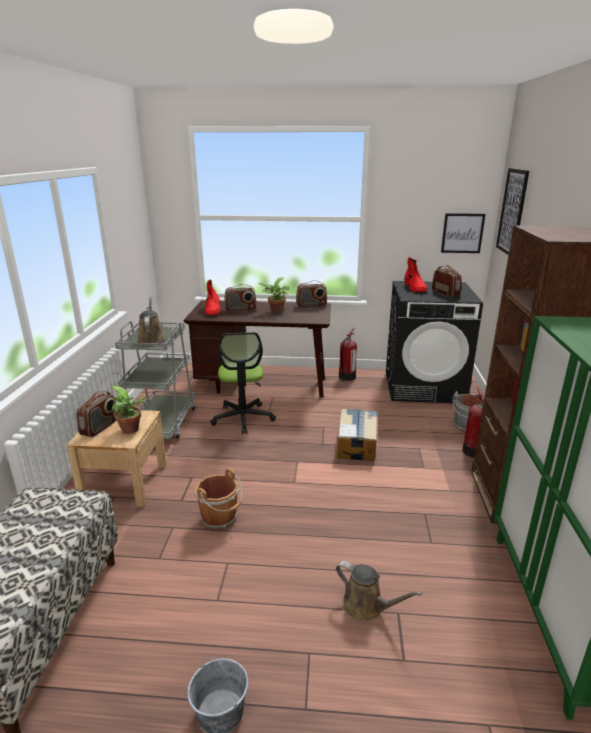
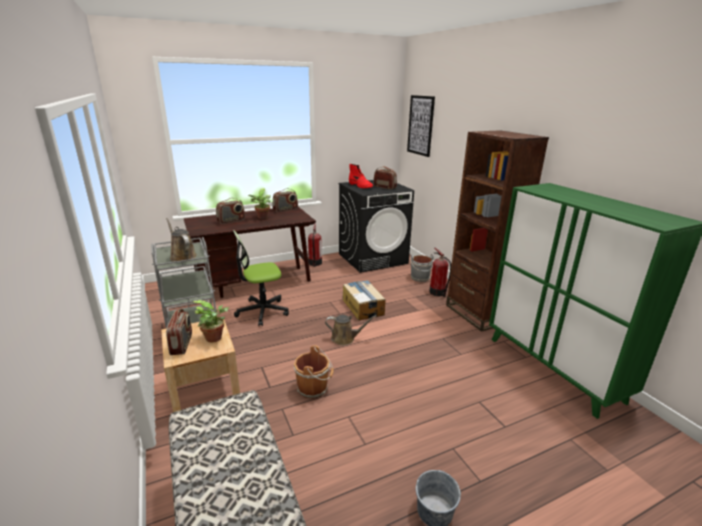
camera: 30 degrees left, 0 degrees up
red boot [205,280,221,315] -> none
office chair [210,332,276,434] -> office chair turned 105 degrees clockwise [233,230,289,326]
brown watering can [336,561,422,622] -> brown watering can moved to [325,315,377,346]
picture [441,213,486,253] -> none

